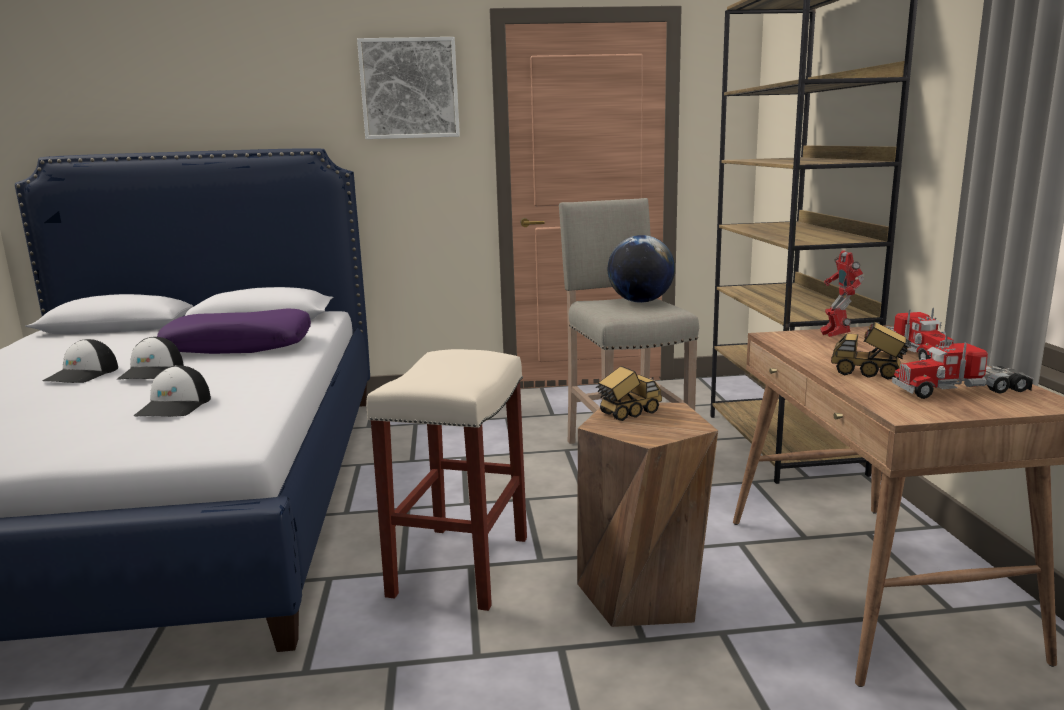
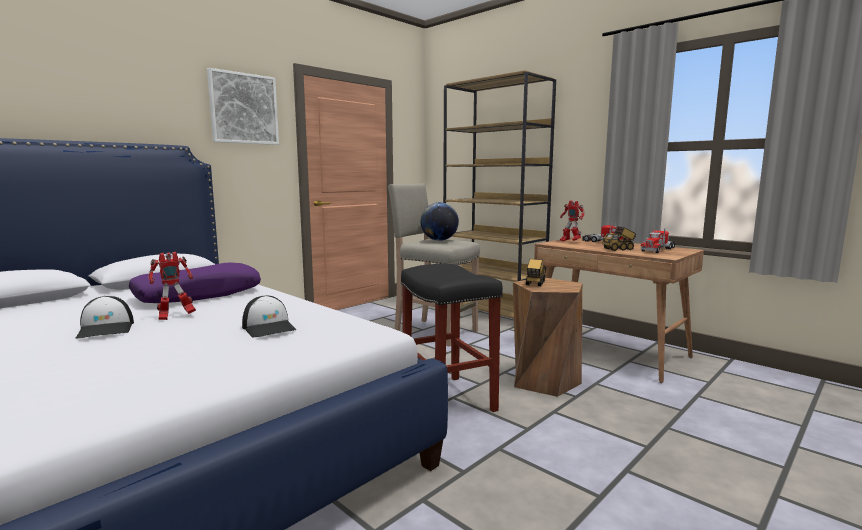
camera: 40 degrees left, 5 degrees down
cap [117,337,184,380] -> toy robot [148,252,196,320]
beige stool [366,349,527,611] -> black stool [401,264,503,412]

